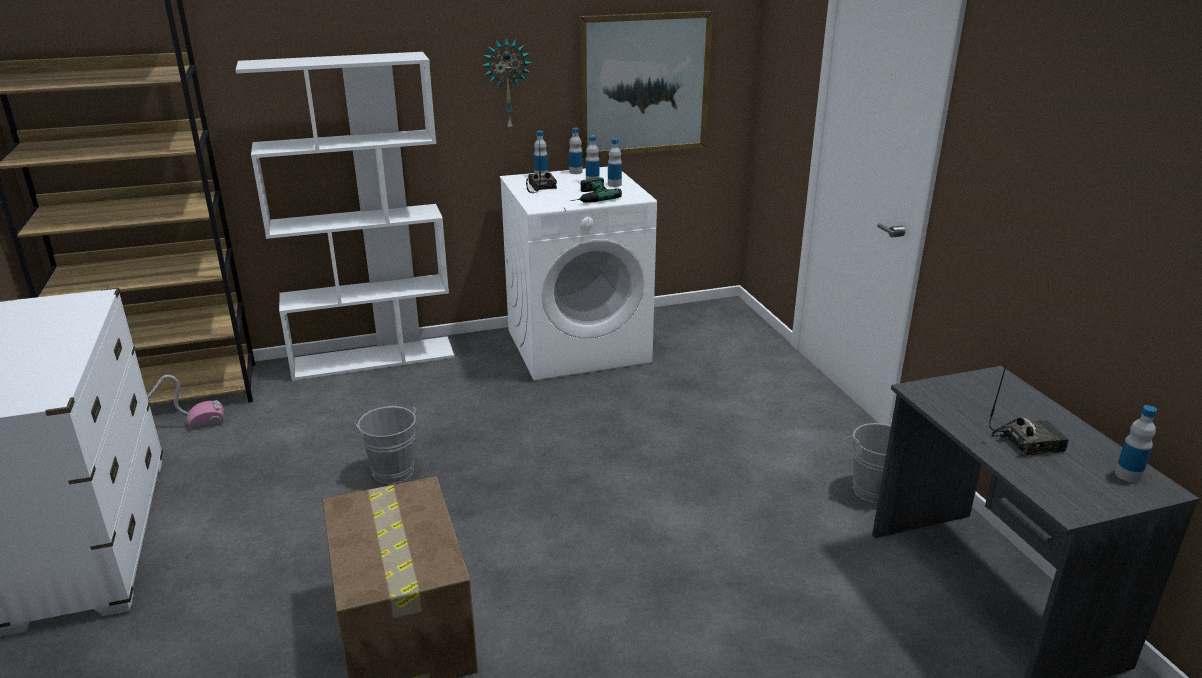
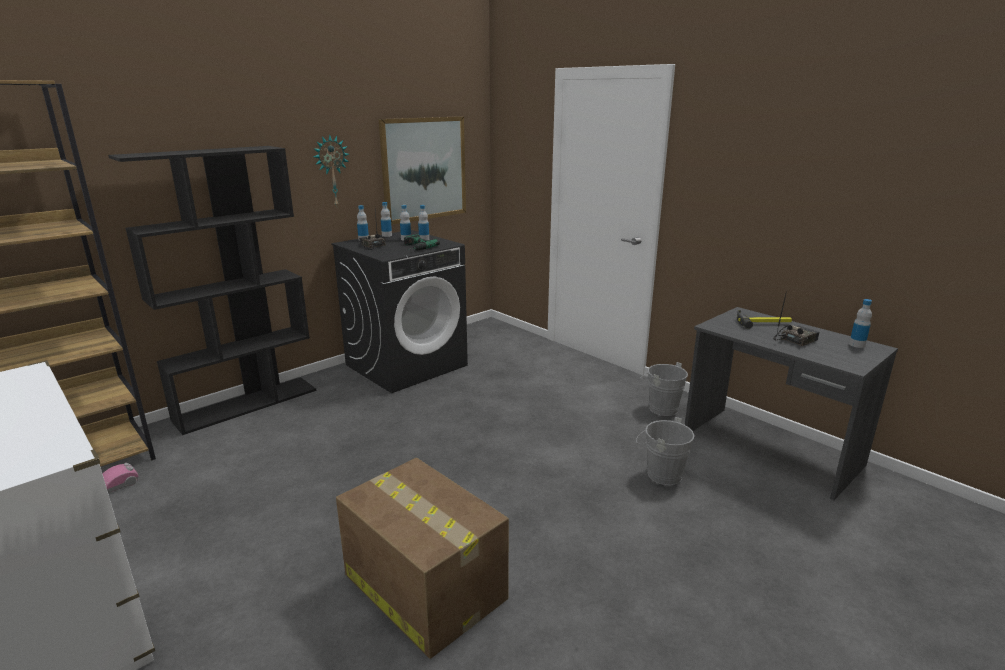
camera: 25 degrees left, 5 degrees down
white bookcase [236,52,455,381] -> black bookcase [108,146,316,435]
grey bucket [355,406,417,484] -> grey bucket moved to [636,417,695,485]
white washing machine [500,167,657,381] -> black washing machine [331,230,468,393]
none -> hammer [737,310,792,329]

